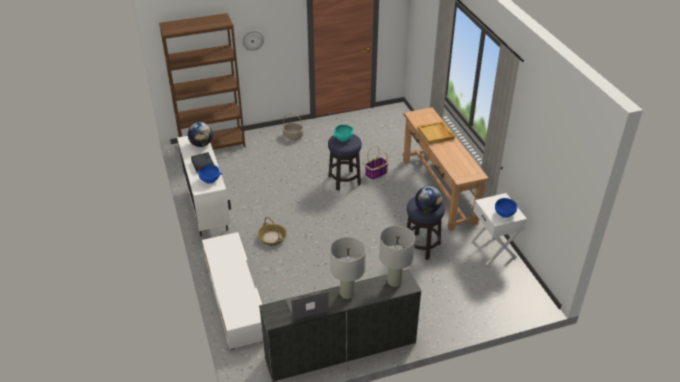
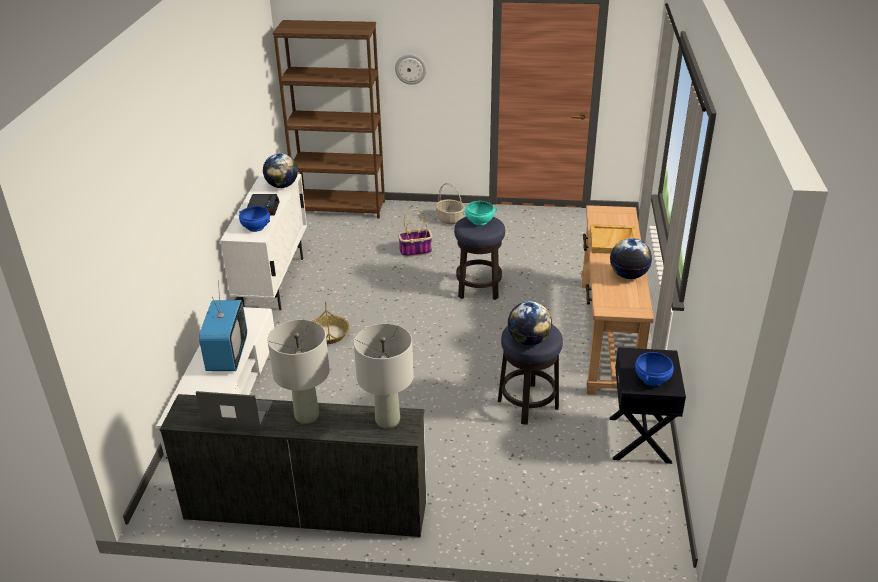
camera: 25 degrees right, 5 degrees down
basket [365,146,388,180] -> basket moved to [398,209,432,257]
white nightstand [470,193,527,265] -> black nightstand [610,348,686,464]
none -> television [199,281,247,371]
none -> globe [610,238,652,279]

